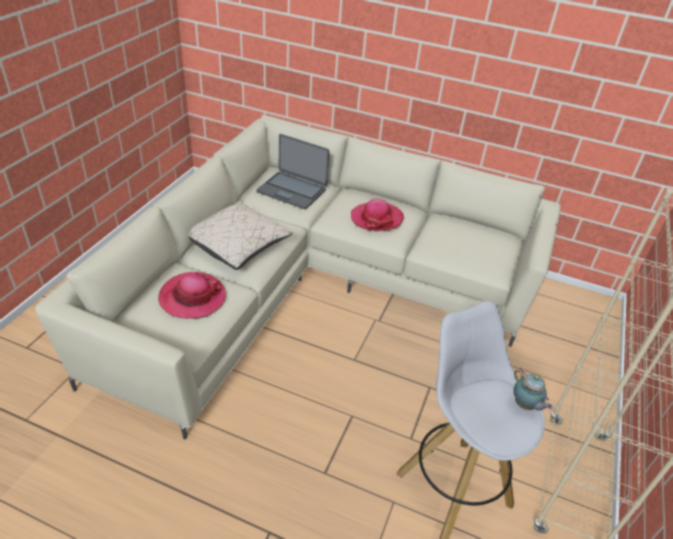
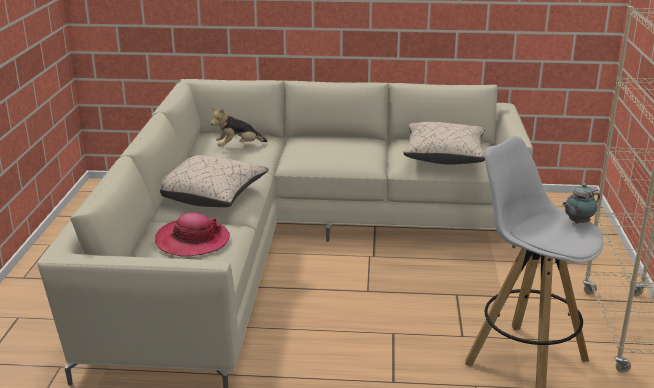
camera: 15 degrees left, 15 degrees down
laptop [257,134,329,209] -> plush toy [211,108,267,147]
hat [351,199,404,231] -> none
teapot [514,368,553,411] -> teapot turned 105 degrees clockwise [562,183,600,224]
none -> beige pillow [403,122,485,165]

